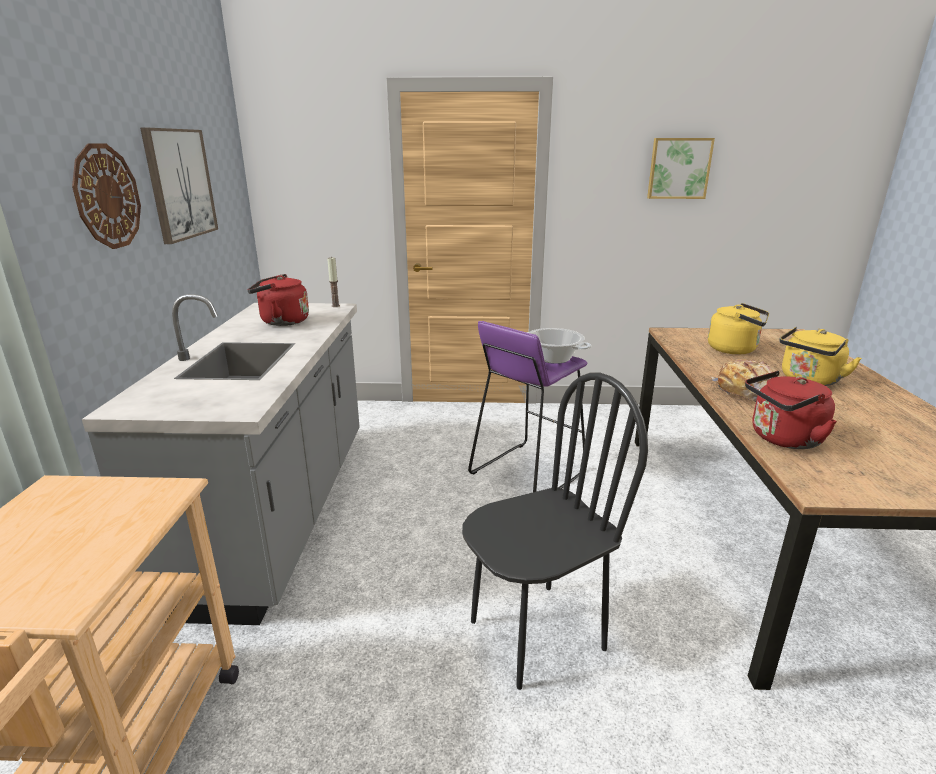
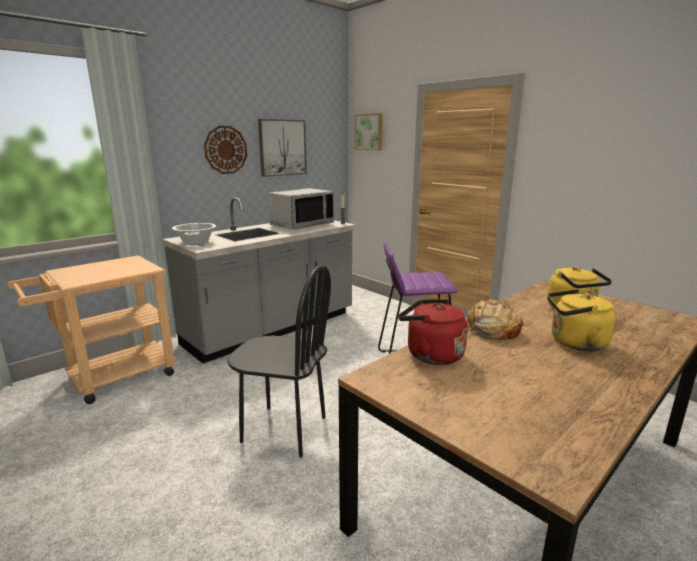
camera: 45 degrees right, 5 degrees down
red kettle [247,274,309,326] -> grey microwave [268,188,334,230]
cooking pot [526,328,591,364] -> cooking pot moved to [172,223,216,245]
picture [647,138,715,199] -> picture moved to [355,113,383,150]

